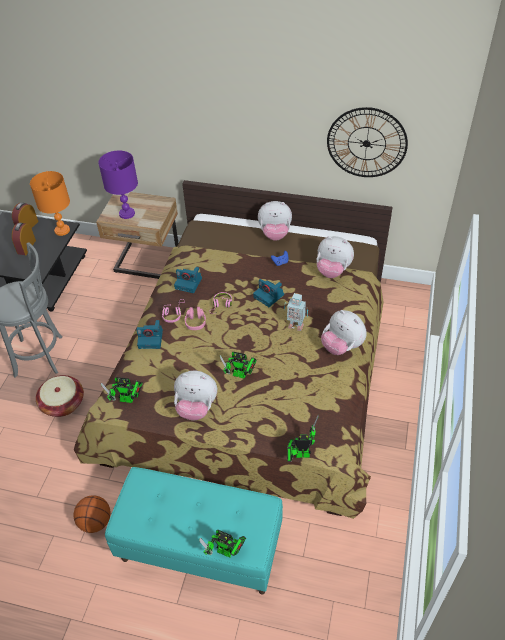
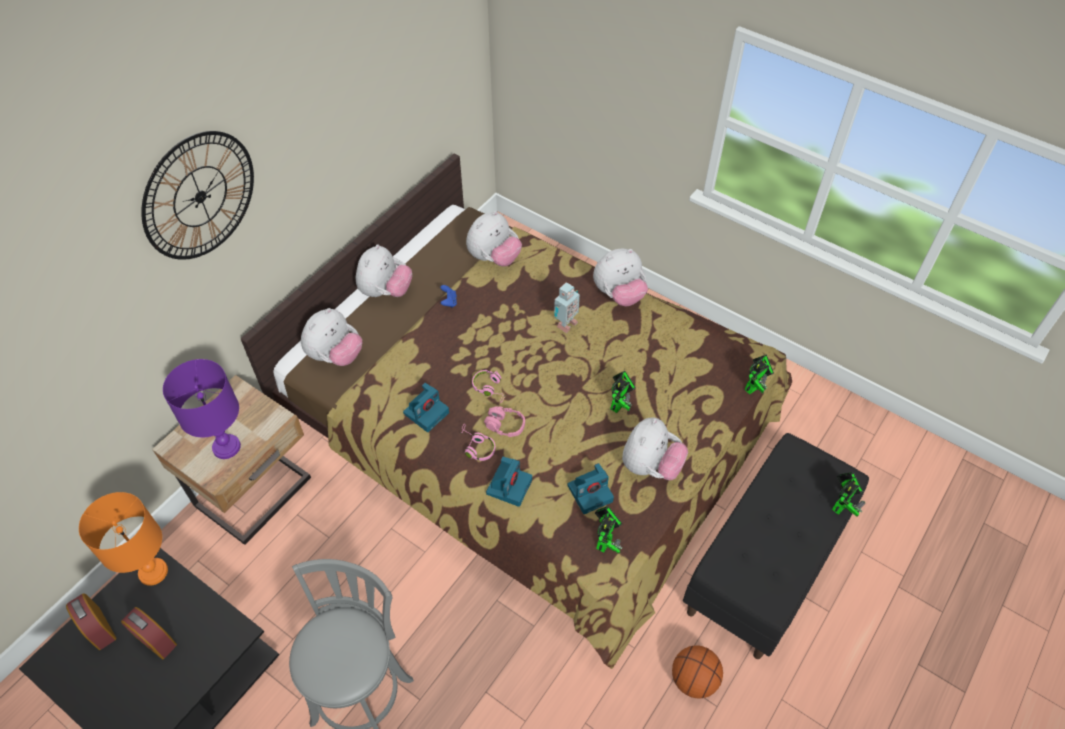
camera: 70 degrees left, 5 degrees up
basket [36,375,84,417] -> none
turquoise bench [105,467,283,594] -> black bench [683,433,869,659]
camera [253,279,284,307] -> camera moved to [567,463,614,514]
toy robot [287,415,319,462] -> toy robot turned 150 degrees counterclockwise [744,355,774,394]
wall clock [327,107,408,177] -> wall clock moved to [141,131,254,260]
none -> plush toy [301,308,362,366]

